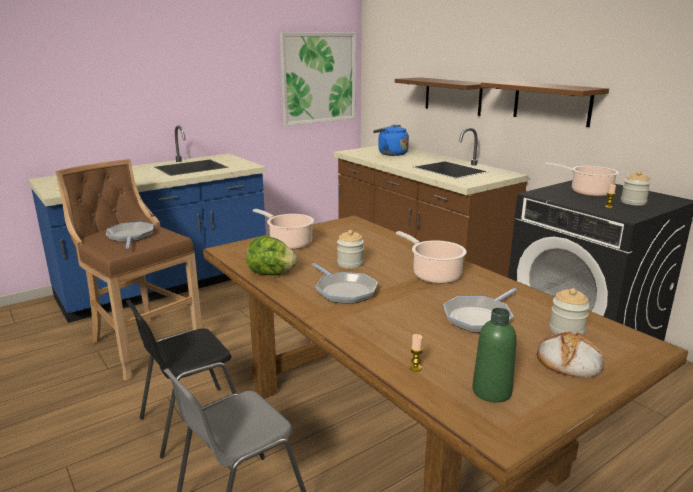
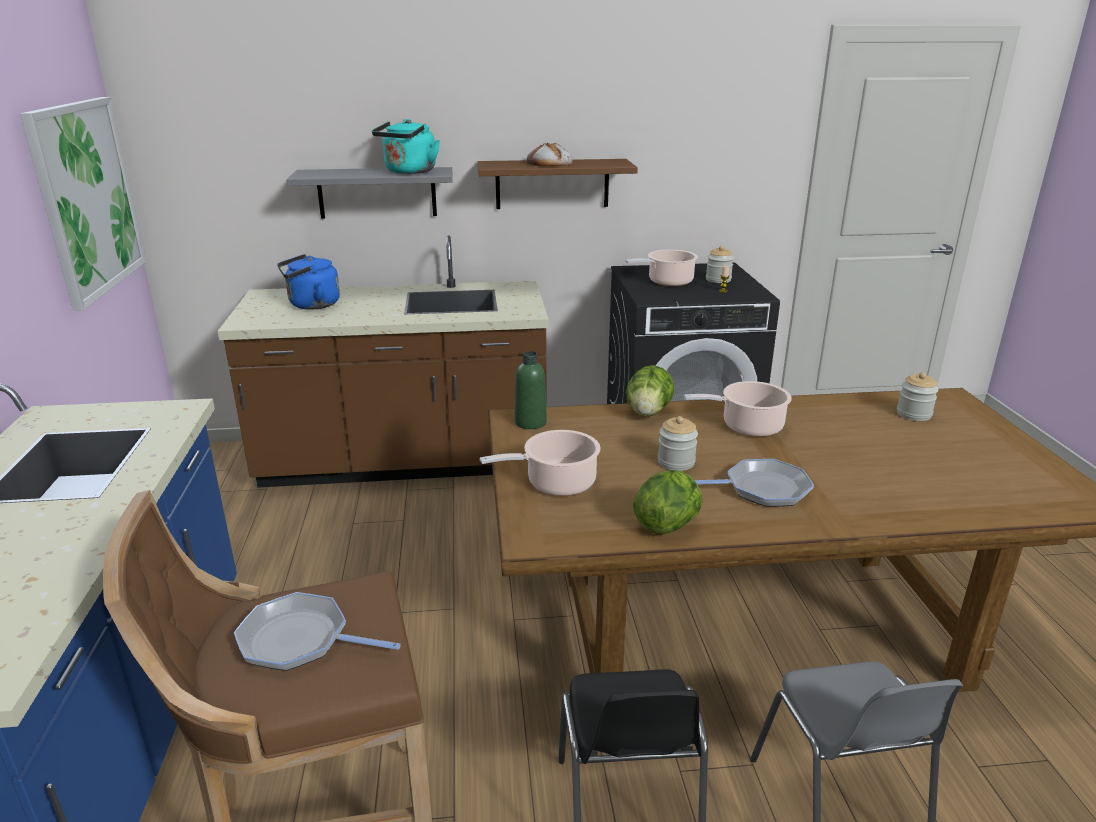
camera: 60 degrees left, 5 degrees up
brown shelf [395,77,485,116] -> grey shelf [286,167,452,219]
candle [410,334,423,372] -> none
frying pan [443,288,517,333] -> none
green bottle [472,308,517,403] -> green bottle moved to [515,351,547,429]
bread [537,332,604,378] -> bread moved to [527,143,572,166]
none -> turquoise kettle [372,119,440,174]
none -> lettuce [626,365,674,417]

